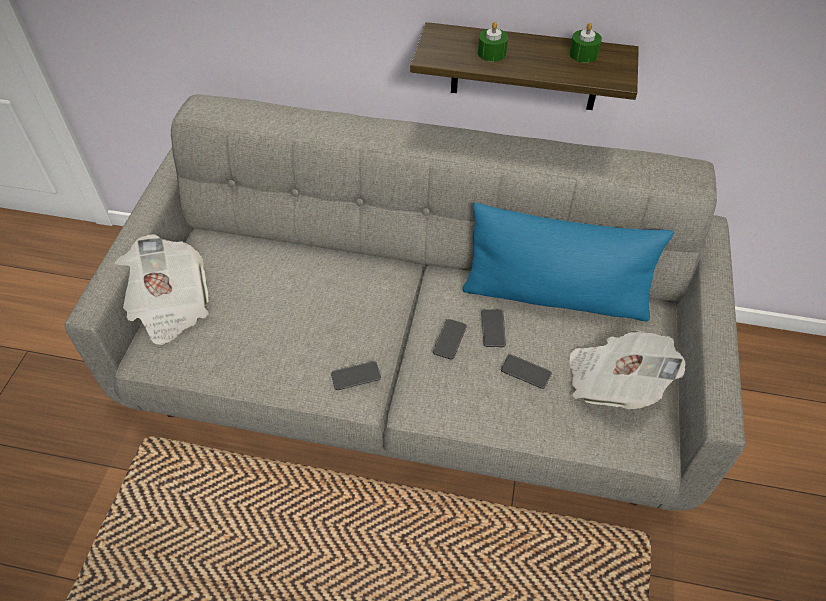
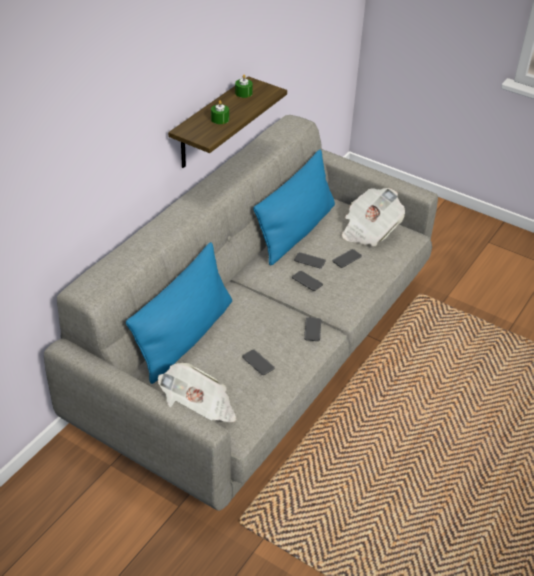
camera: 70 degrees left, 10 degrees down
none -> blue pillow [126,242,232,384]
none -> phone [242,349,275,375]

